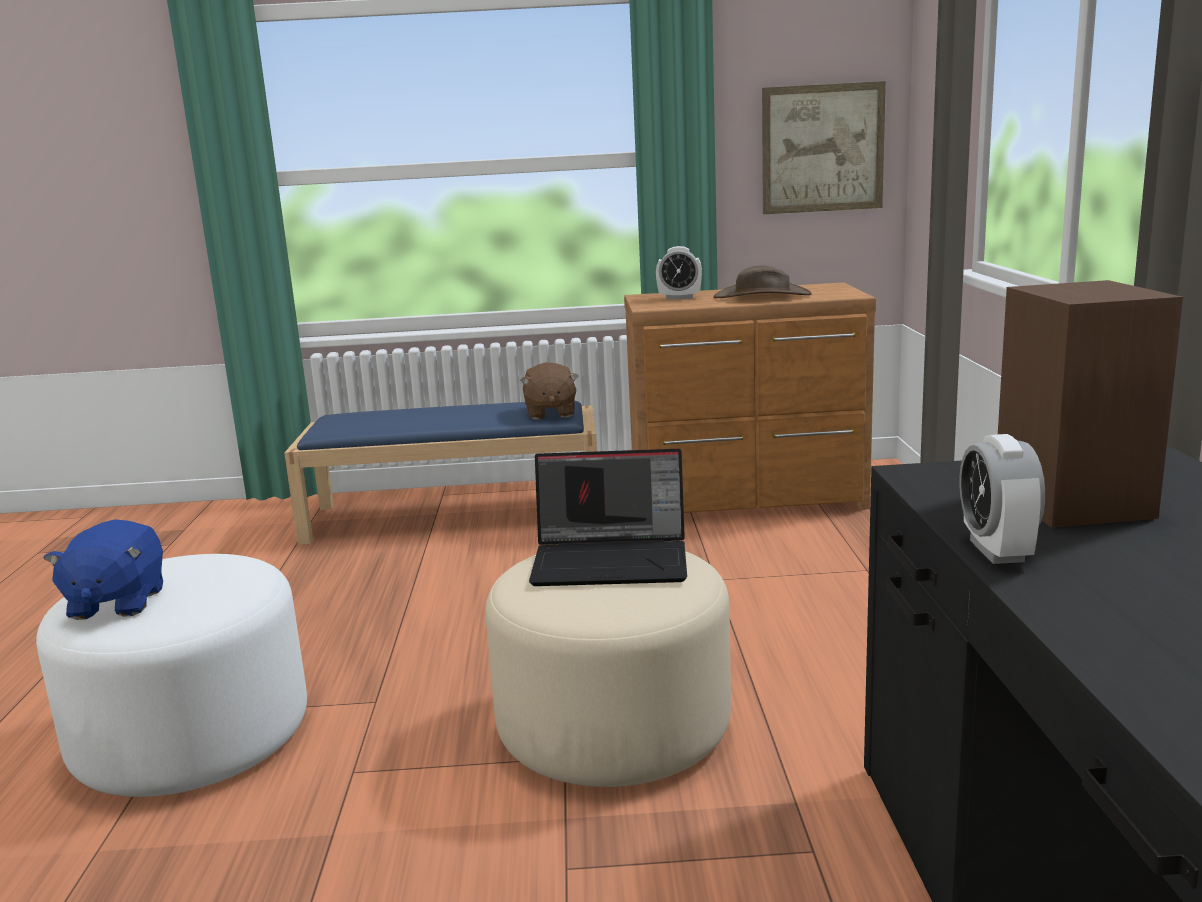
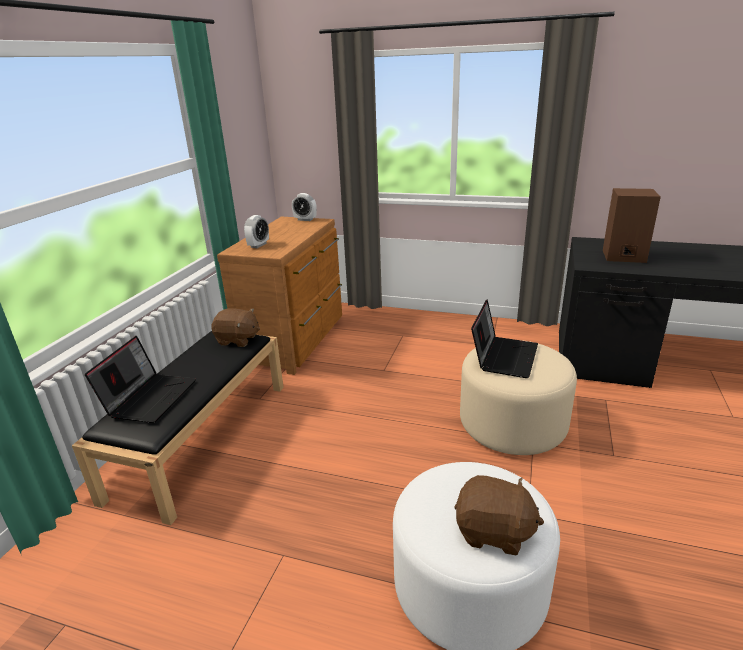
camera: 70 degrees left, 10 degrees up
blue plush toy [43,519,163,620] -> brown plush toy [454,475,544,555]
blue bench [284,401,597,545] -> black bench [72,331,284,525]
brown hat [714,265,812,298] -> none
picture [762,81,886,214] -> none
alarm clock [960,434,1045,564] -> alarm clock moved to [292,193,317,221]
none -> laptop [85,336,196,423]

